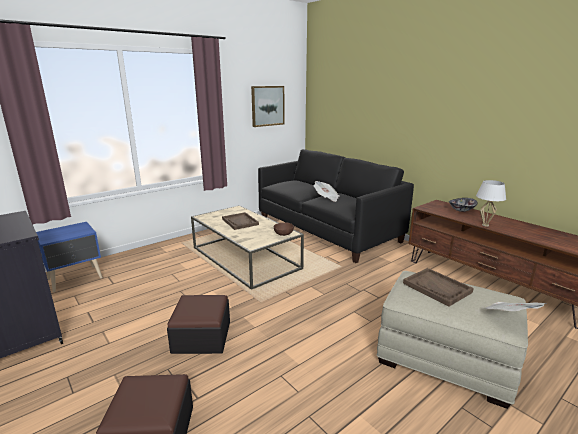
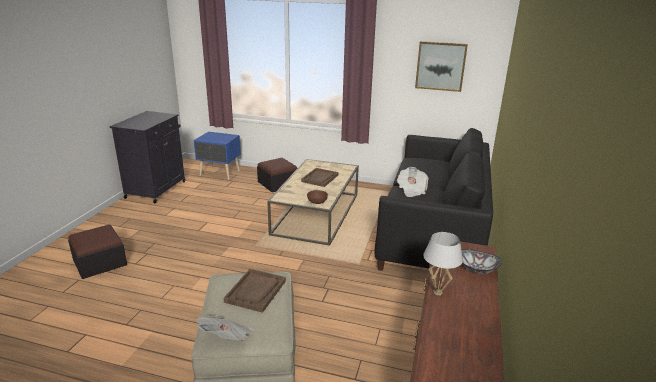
camera: 55 degrees right, 5 degrees up
ottoman [167,295,230,354] -> ottoman moved to [257,158,297,192]

